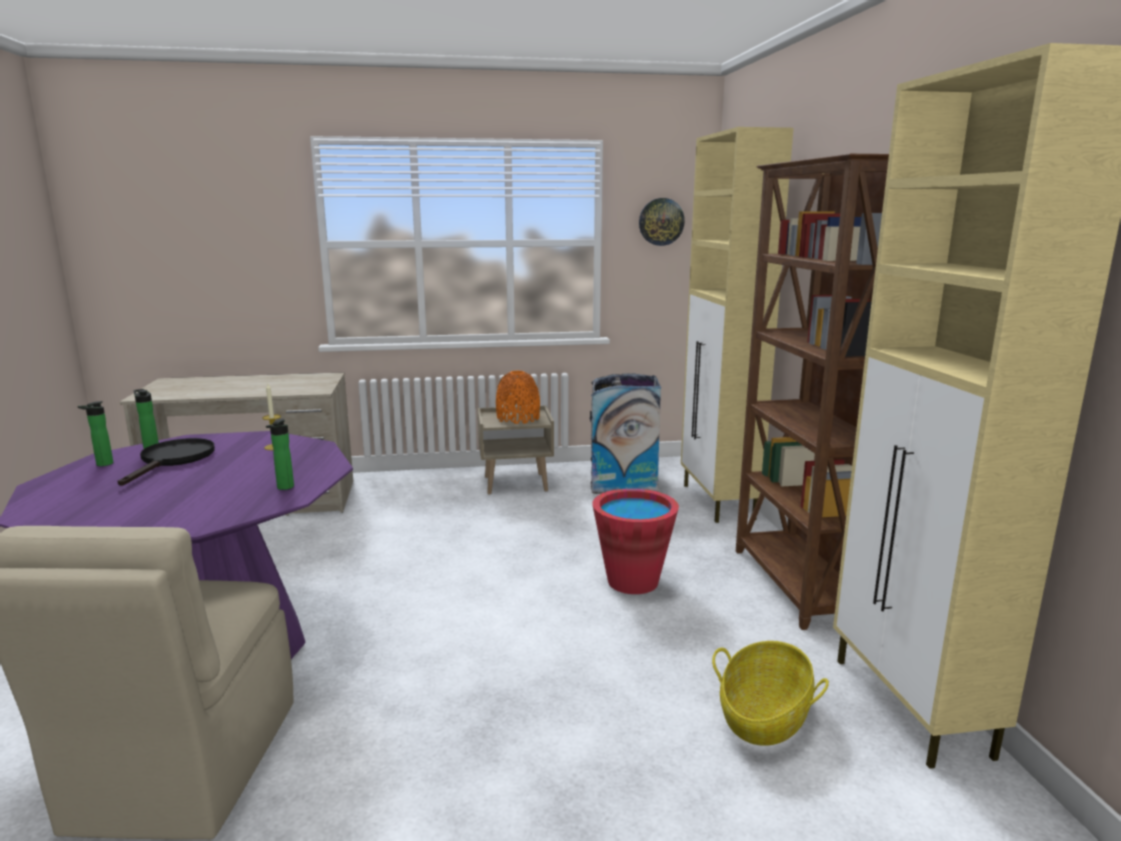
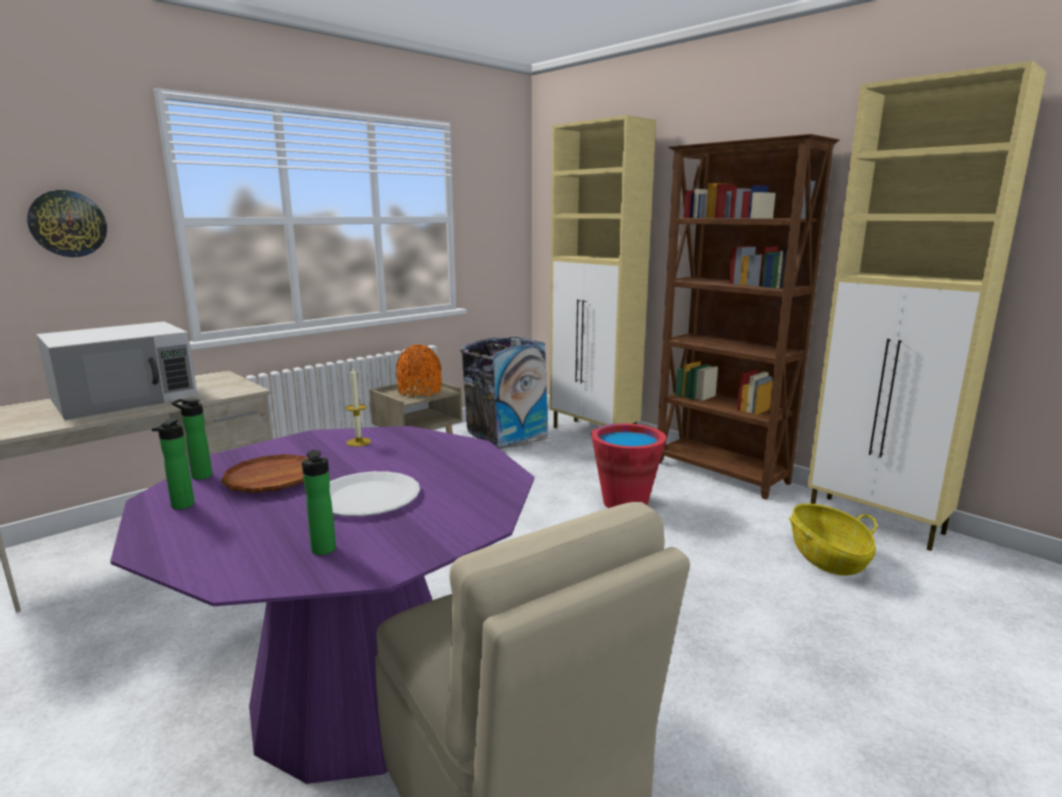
camera: 35 degrees left, 0 degrees up
black frying pan [117,438,215,486] -> brown plate [220,454,309,493]
bottle [266,418,294,490] -> bottle moved to [302,450,336,555]
wall clock [639,198,685,246] -> wall clock moved to [27,190,107,257]
none -> white microwave [36,321,198,420]
none -> white plate [330,471,420,516]

